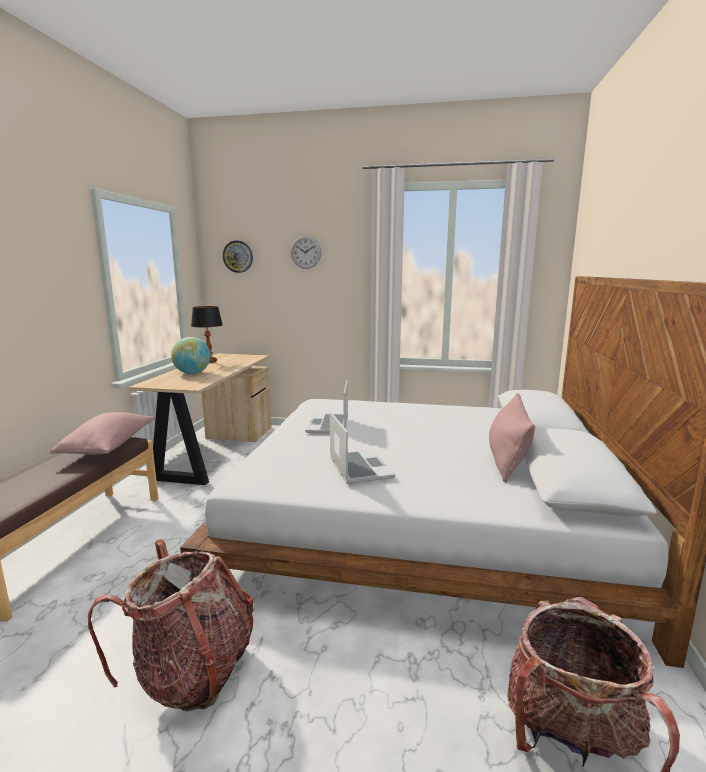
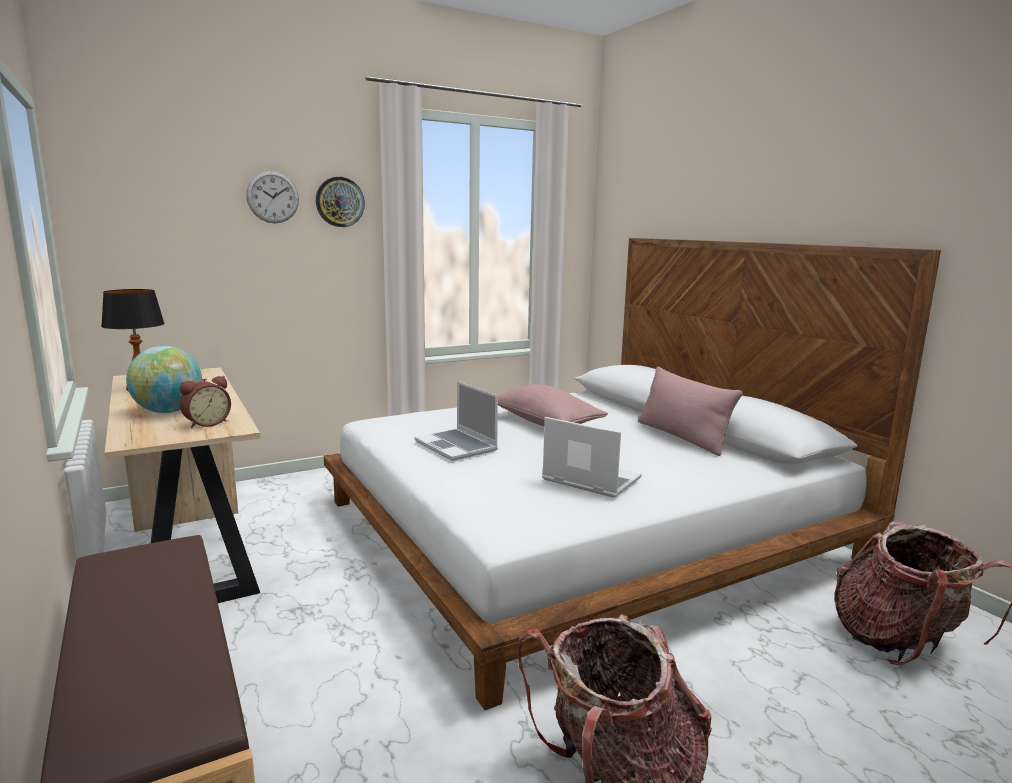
camera: 40 degrees left, 0 degrees up
pink pillow [50,412,155,455] -> pink pillow moved to [496,384,608,426]
wall clock [223,241,253,273] -> wall clock moved to [316,177,365,227]
none -> alarm clock [180,376,231,428]

